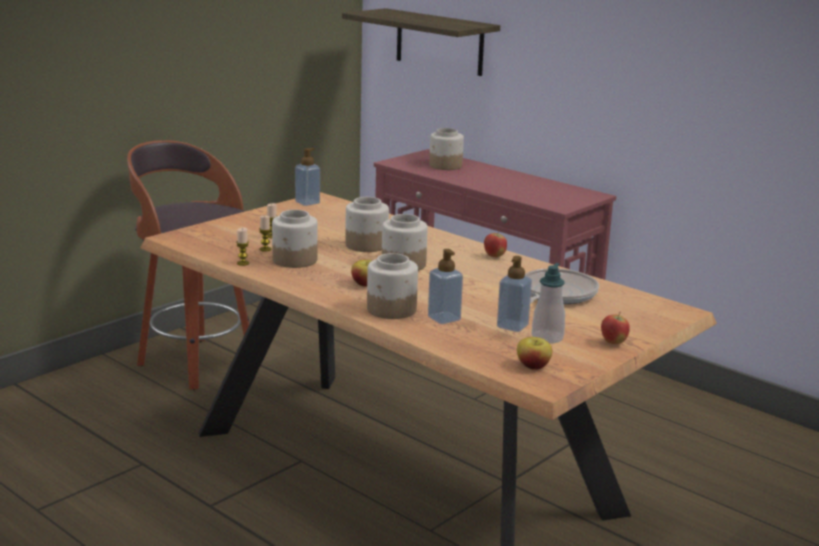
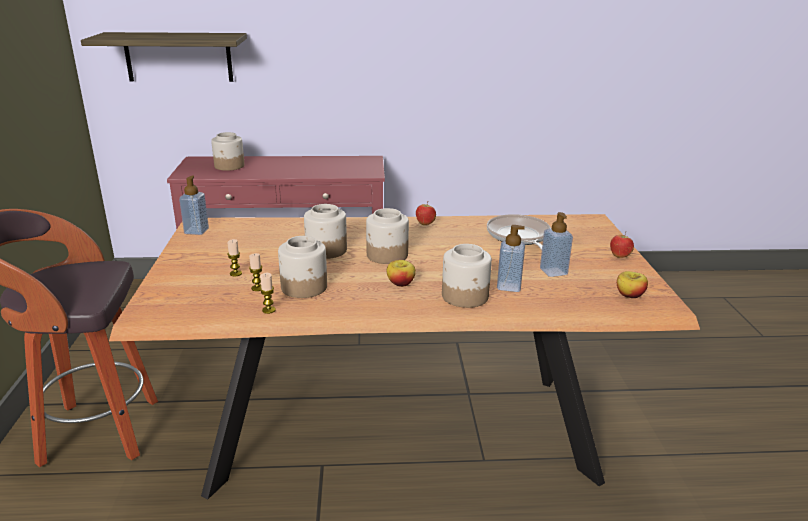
camera: 45 degrees left, 5 degrees up
soap dispenser [532,263,565,343] -> none

